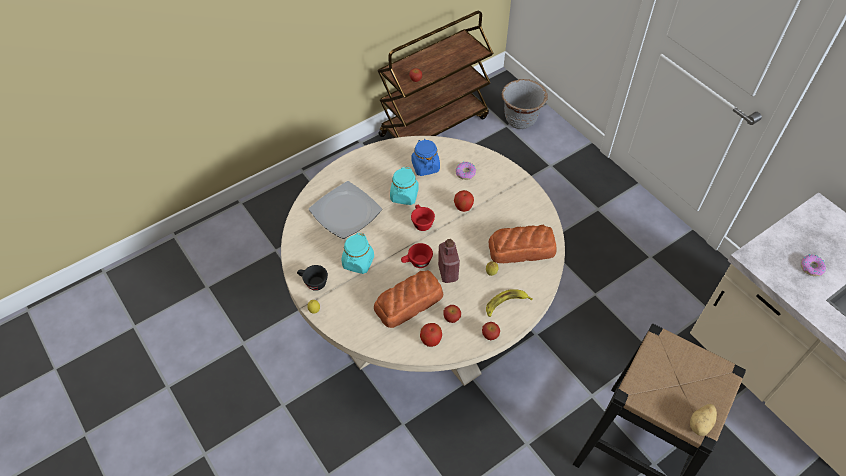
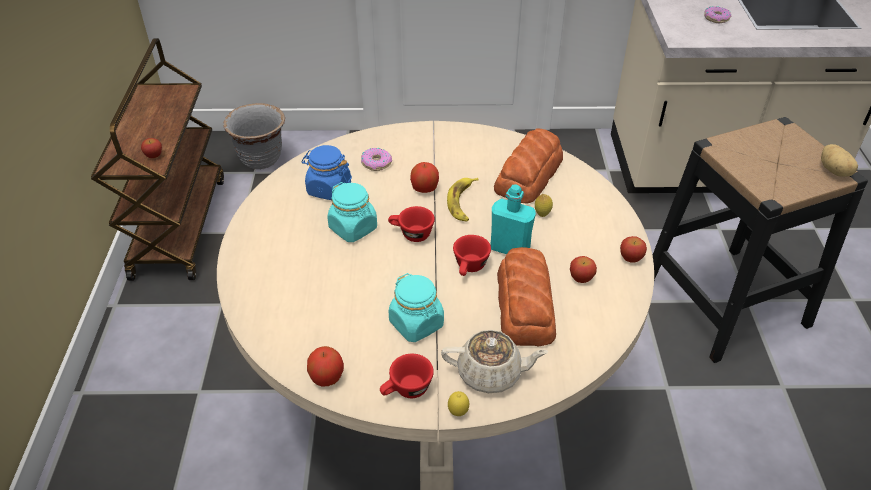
camera: 55 degrees left, 10 degrees down
black cup [297,265,328,291] -> red cup [380,354,434,398]
plate [309,181,382,239] -> none
apple [420,323,442,347] -> apple moved to [307,346,344,387]
red bottle [438,239,460,283] -> turquoise bottle [490,184,536,254]
banana [486,289,533,317] -> banana moved to [447,178,479,221]
none -> beige teapot [441,330,548,393]

